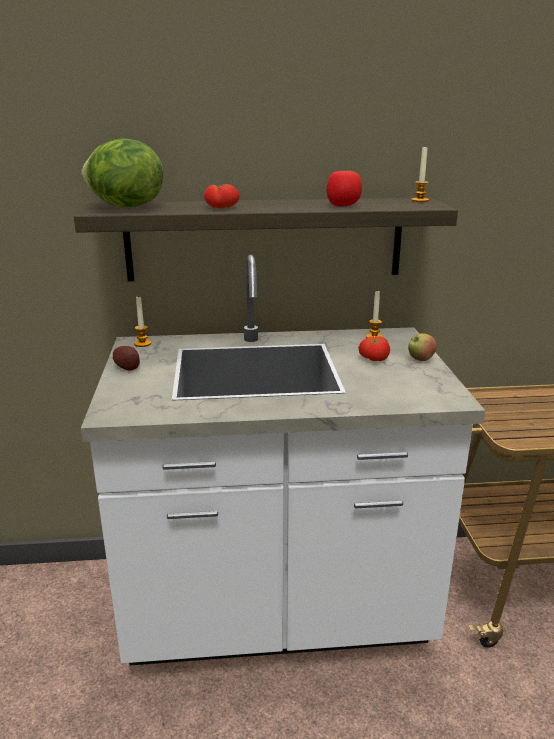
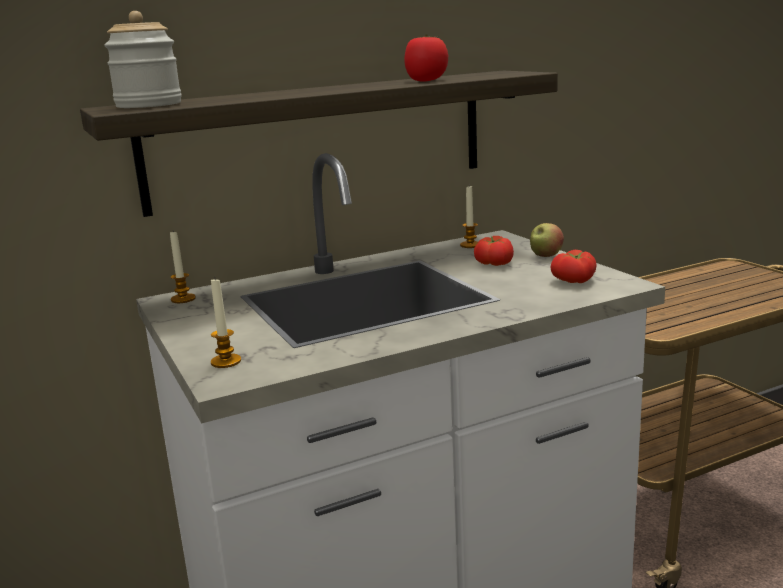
camera: 20 degrees left, 5 degrees down
lettuce [82,138,163,207] -> jar [104,11,182,108]
potato [113,346,140,371] -> none
tomato [204,184,240,209] -> tomato moved to [551,250,596,283]
candle [411,147,429,202] -> candle moved to [211,279,241,368]

